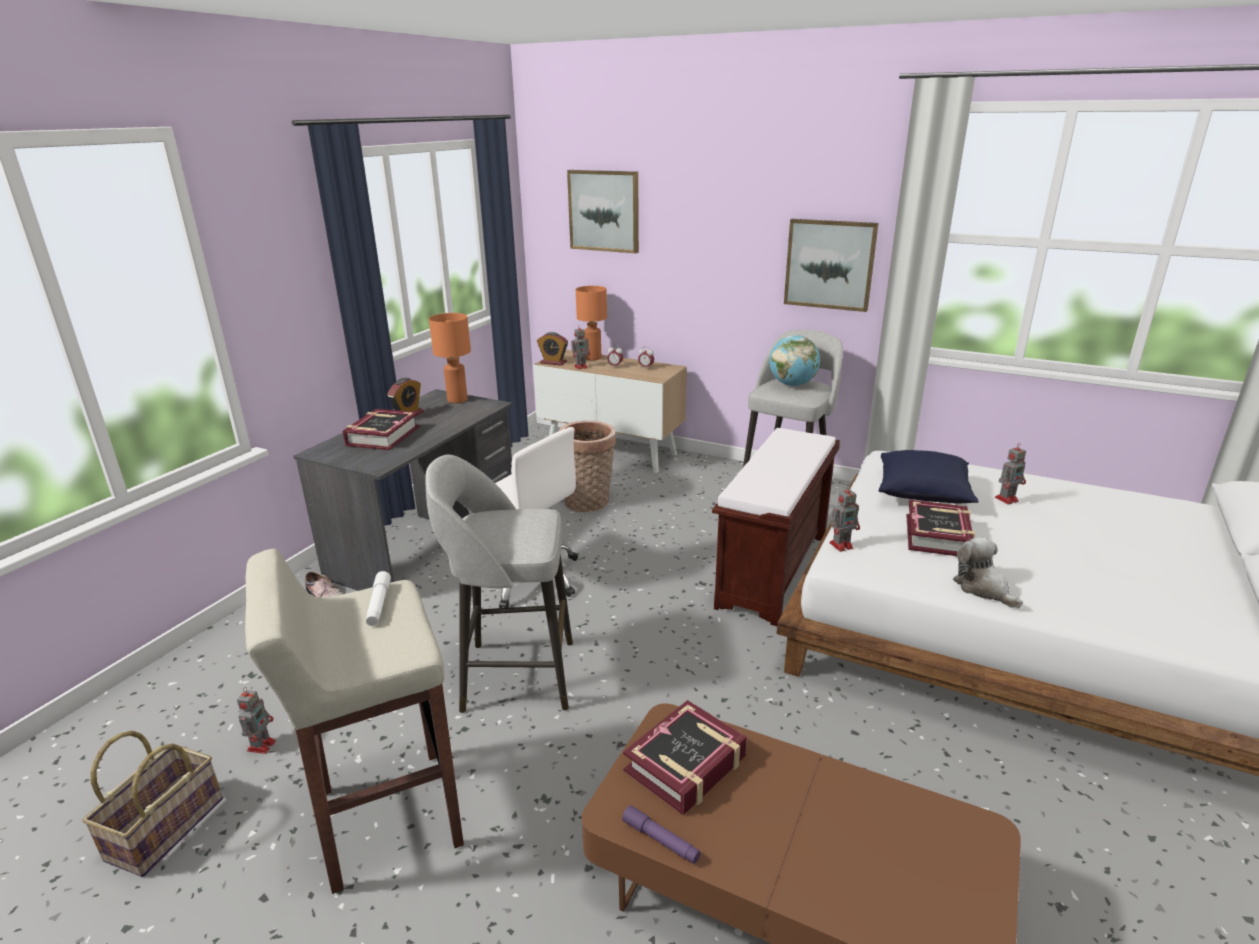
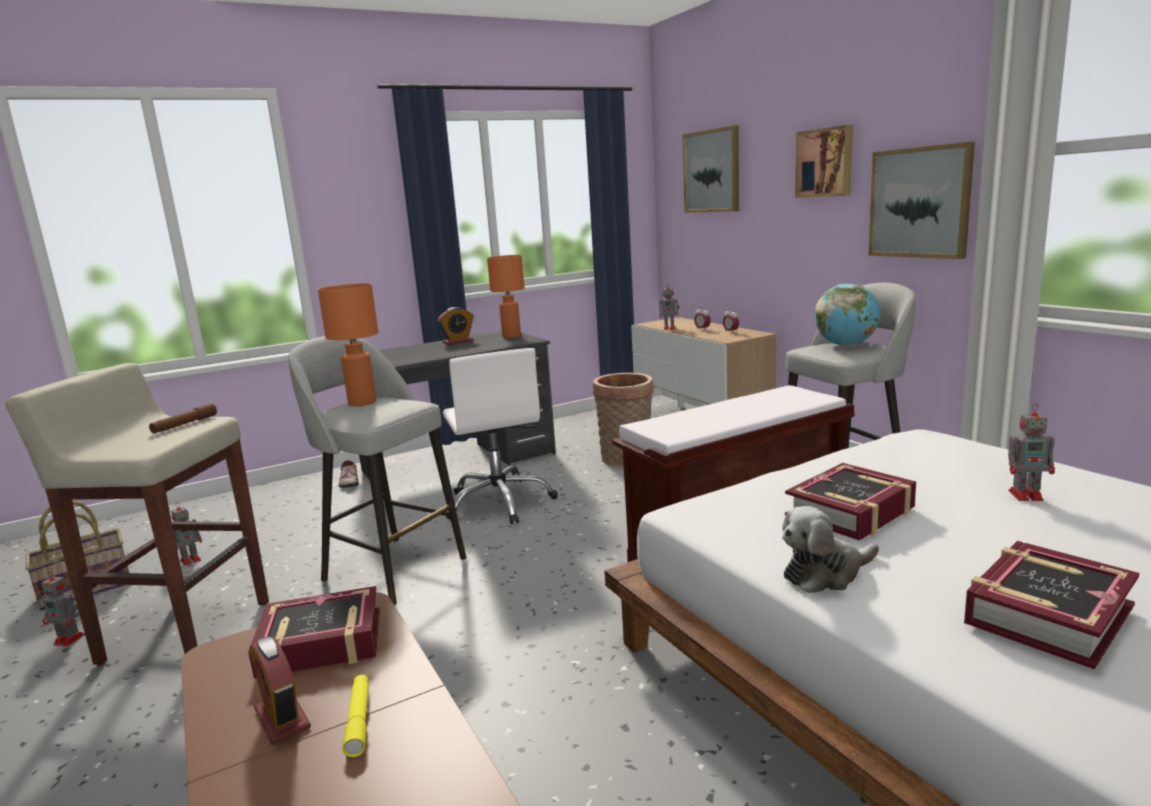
camera: 35 degrees right, 10 degrees down
book [343,409,420,450] -> book moved to [964,541,1139,669]
white flashlight [366,571,391,626] -> brown flashlight [149,403,217,433]
alarm clock [537,332,568,366] -> alarm clock moved to [249,636,311,745]
orange table lamp [576,286,607,361] -> orange table lamp moved to [318,283,378,406]
purple flashlight [622,805,701,864] -> none
toy robot [829,486,860,552] -> toy robot moved to [41,571,85,647]
blue pillow [878,450,979,503] -> none
plush toy [953,537,1023,608] -> plush toy turned 120 degrees counterclockwise [782,506,879,593]
none -> yellow flashlight [343,675,369,757]
none -> picture [795,125,853,198]

